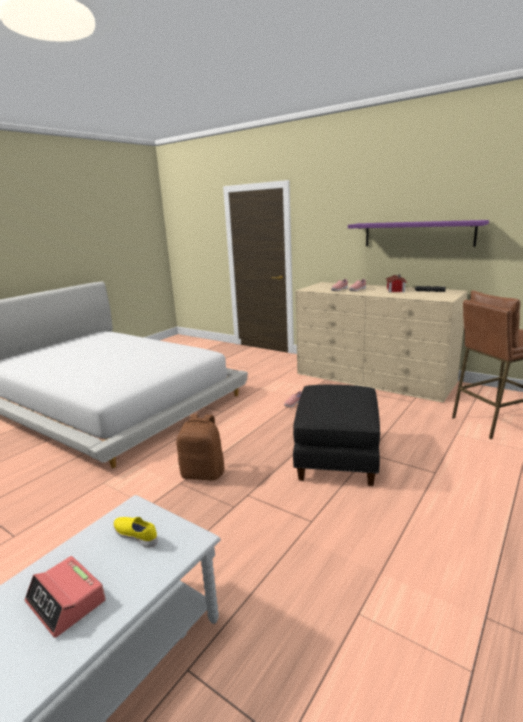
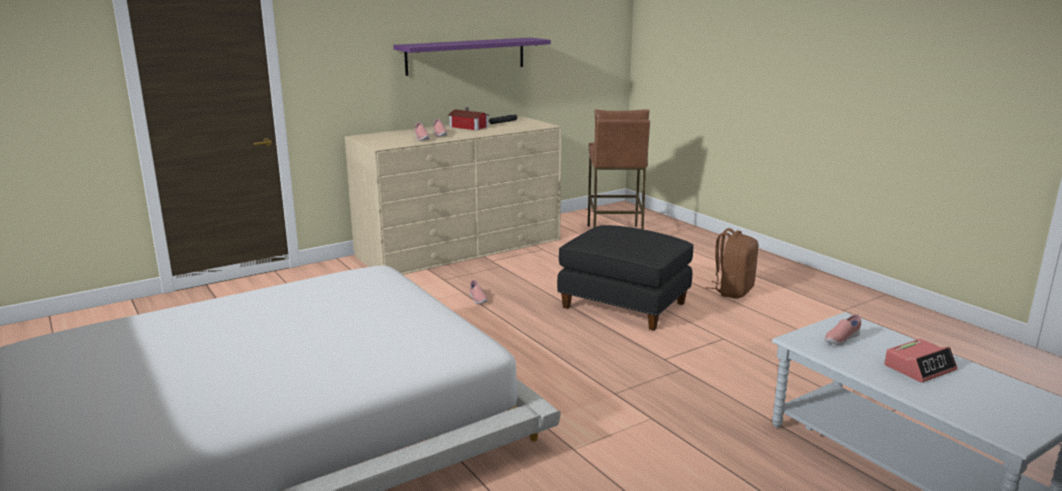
camera: 70 degrees left, 0 degrees up
yellow shoe [113,517,158,548] -> pink shoe [825,314,861,346]
brown backpack [176,414,225,481] -> brown backpack moved to [705,228,759,299]

